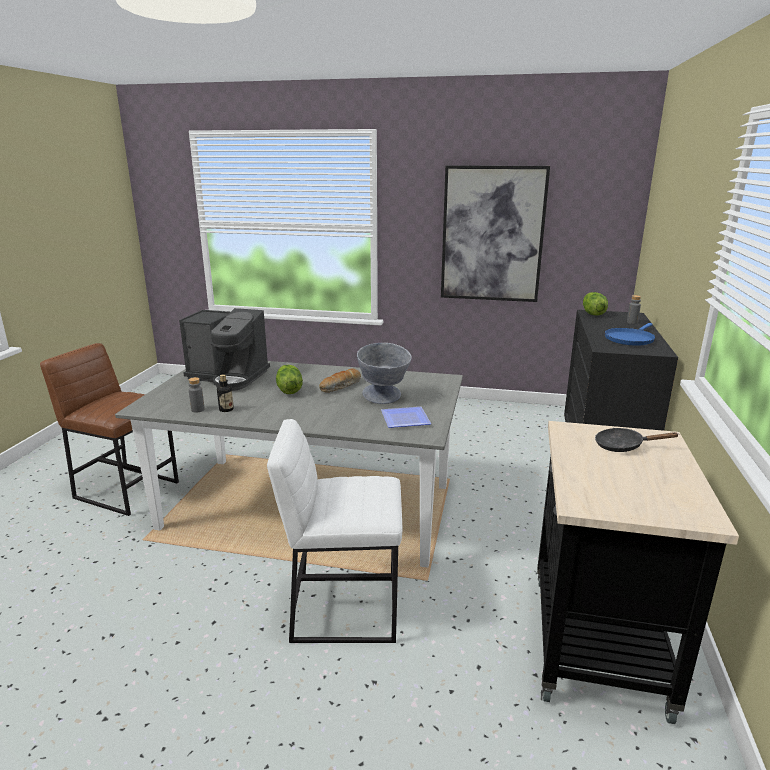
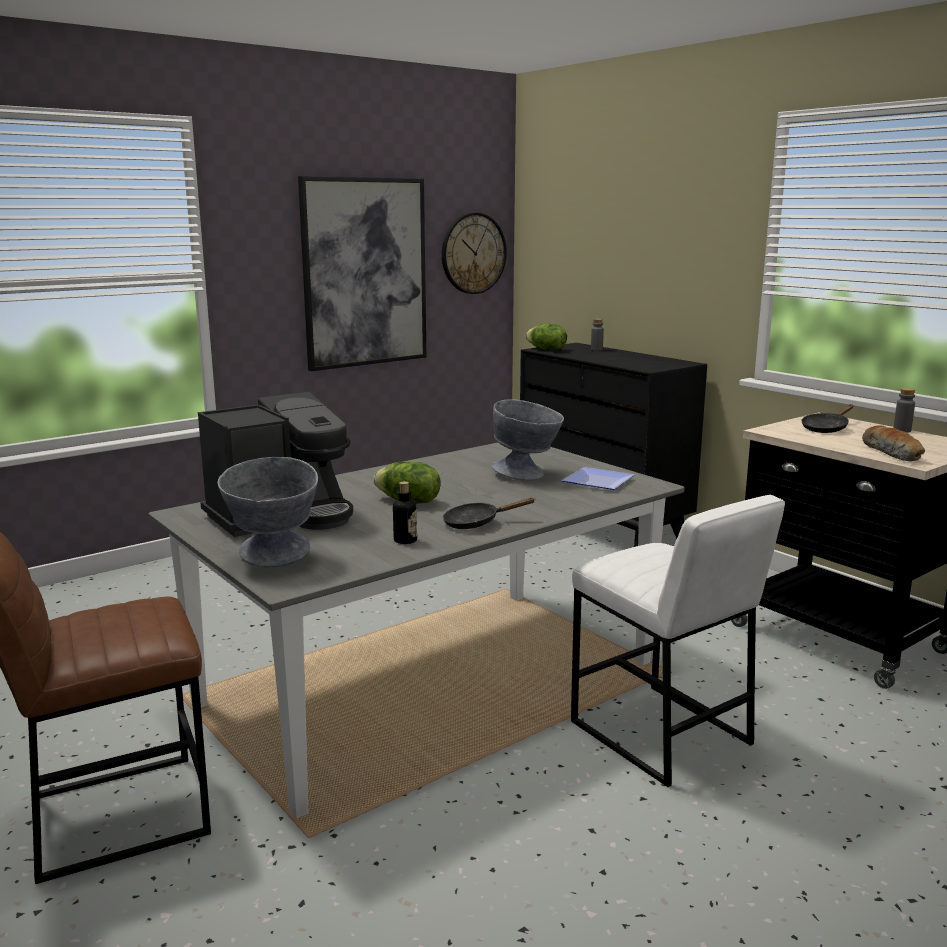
camera: 50 degrees left, 5 degrees down
grey bottle [189,377,205,413] -> grey bottle moved to [894,388,915,433]
white chair [267,419,402,643] -> white chair turned 75 degrees counterclockwise [571,495,785,787]
bread [319,369,361,393] -> bread moved to [862,425,925,461]
blue frying pan [604,323,655,346] -> none
none -> grey bowl [217,457,318,567]
none -> wall clock [442,213,507,294]
none -> black frying pan [443,498,535,529]

